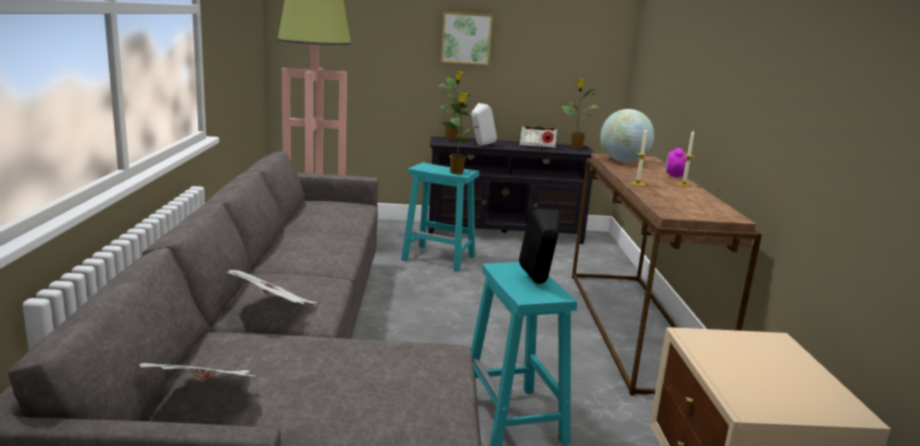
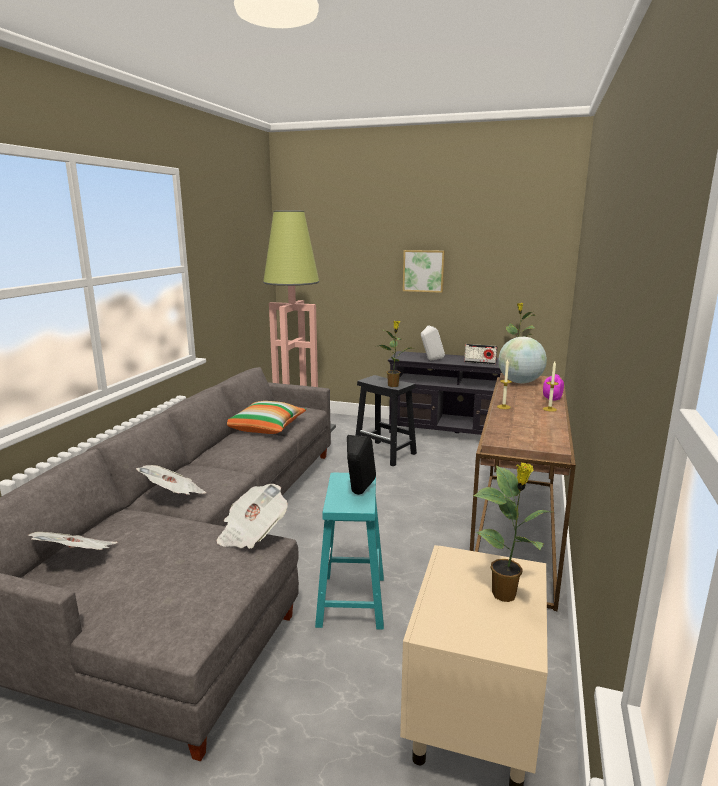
camera: 20 degrees right, 0 degrees up
turquoise stool [401,162,479,271] -> black stool [356,375,417,467]
potted plant [438,71,471,141] -> potted plant moved to [473,463,550,602]
none -> newspaper [217,484,288,549]
none -> pillow [227,401,306,434]

